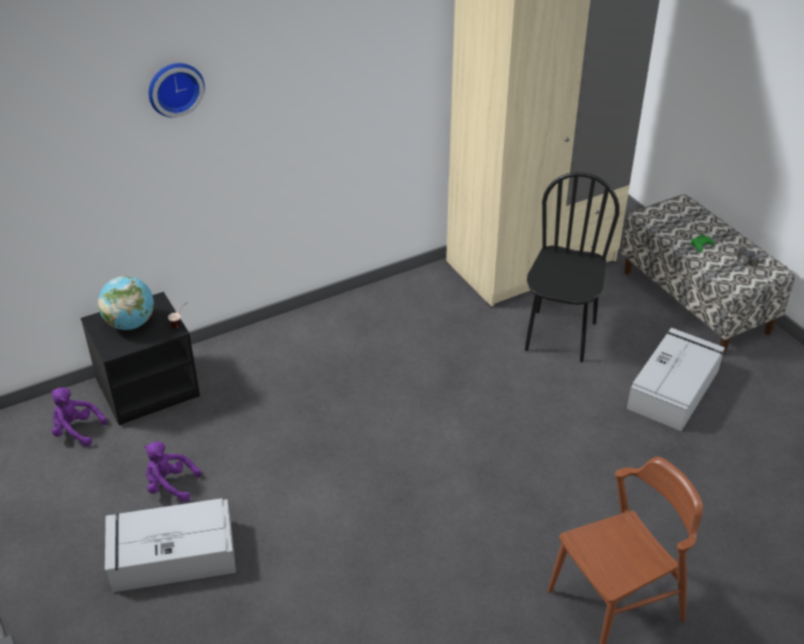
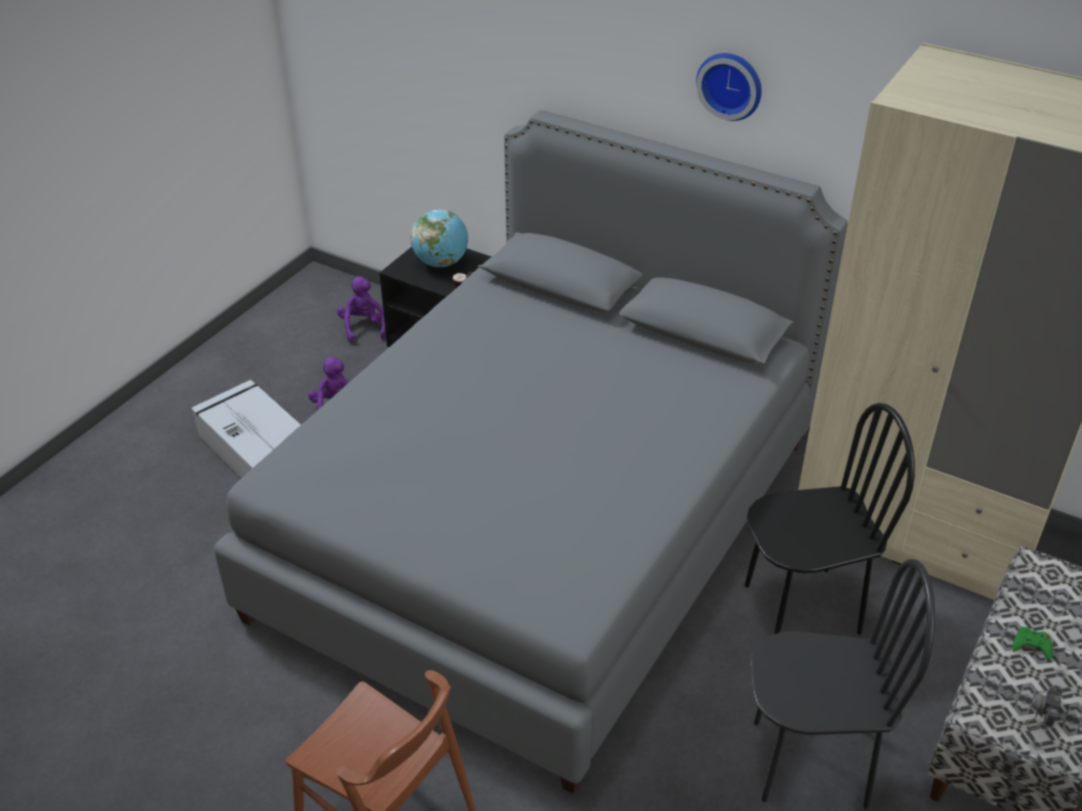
camera: 60 degrees right, 0 degrees up
wall clock [149,63,205,118] -> wall clock moved to [696,53,762,121]
grey storage box [627,328,725,431] -> black chair [751,559,935,809]
none -> grey bed [214,110,848,794]

